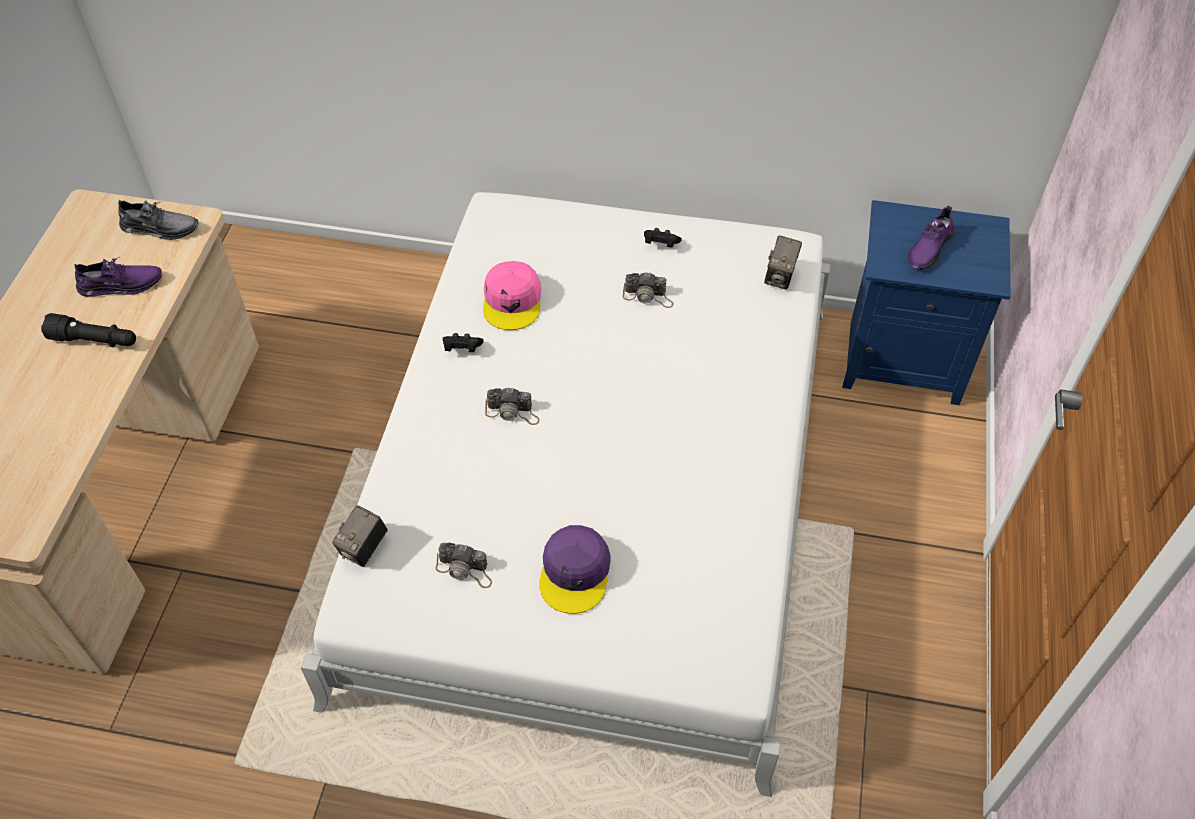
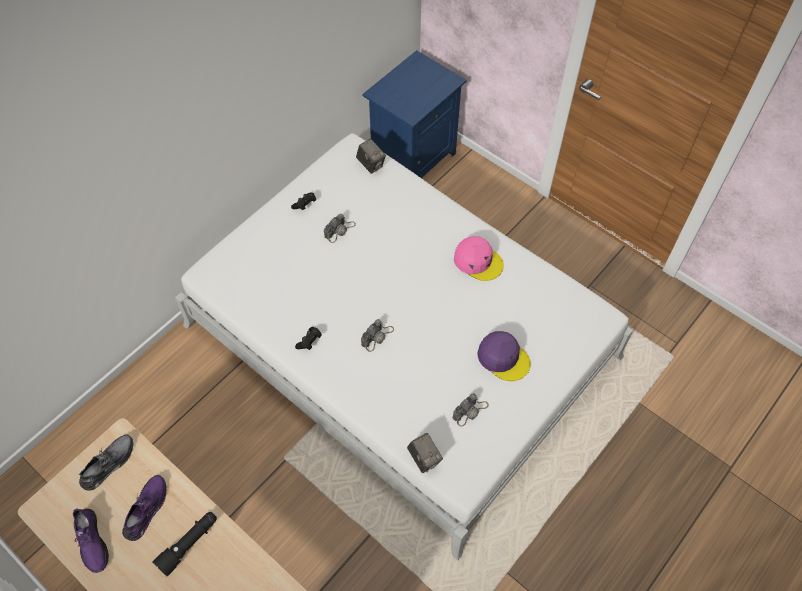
camera: 60 degrees left, 5 degrees up
pink cap [483,261,541,330] -> pink cap moved to [454,236,504,281]
purple shoe [908,205,955,270] -> purple shoe moved to [73,508,109,573]

